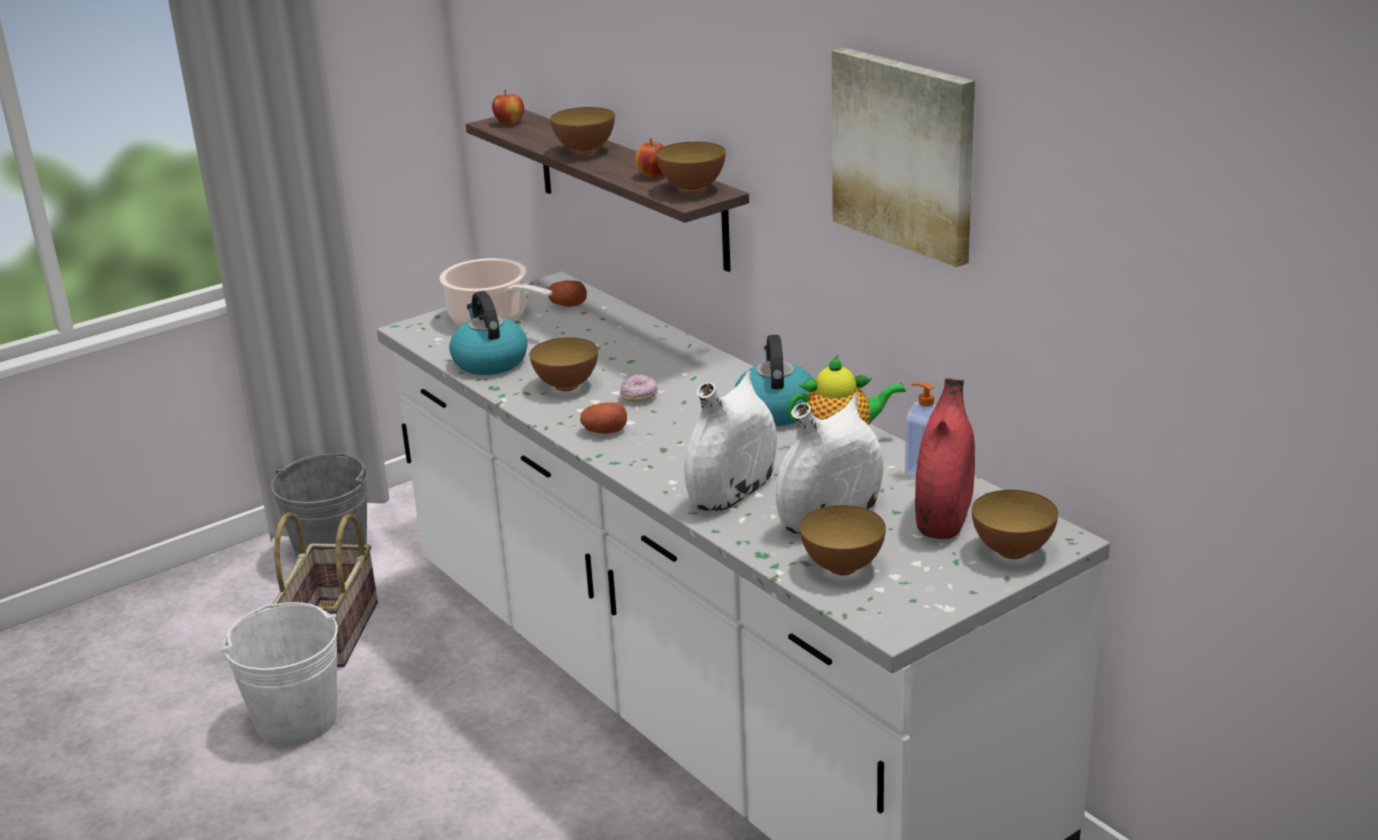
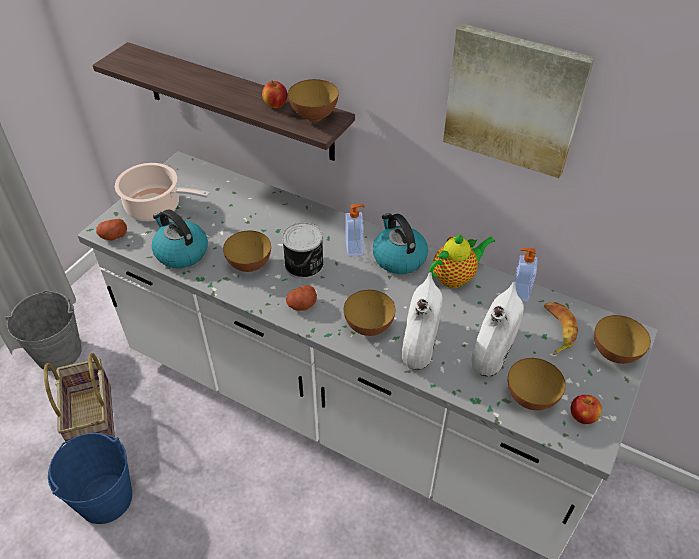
camera: 25 degrees left, 20 degrees up
white bucket [221,602,338,746] -> blue bucket [48,433,132,524]
apple [492,90,524,125] -> apple moved to [570,395,602,424]
potato [548,280,587,307] -> potato moved to [96,219,127,241]
bowl [550,107,615,155] -> bowl moved to [344,290,395,336]
donut [620,374,658,402] -> can [282,222,324,279]
red vase [915,378,975,539] -> banana [544,302,578,355]
none -> soap dispenser [345,204,365,256]

